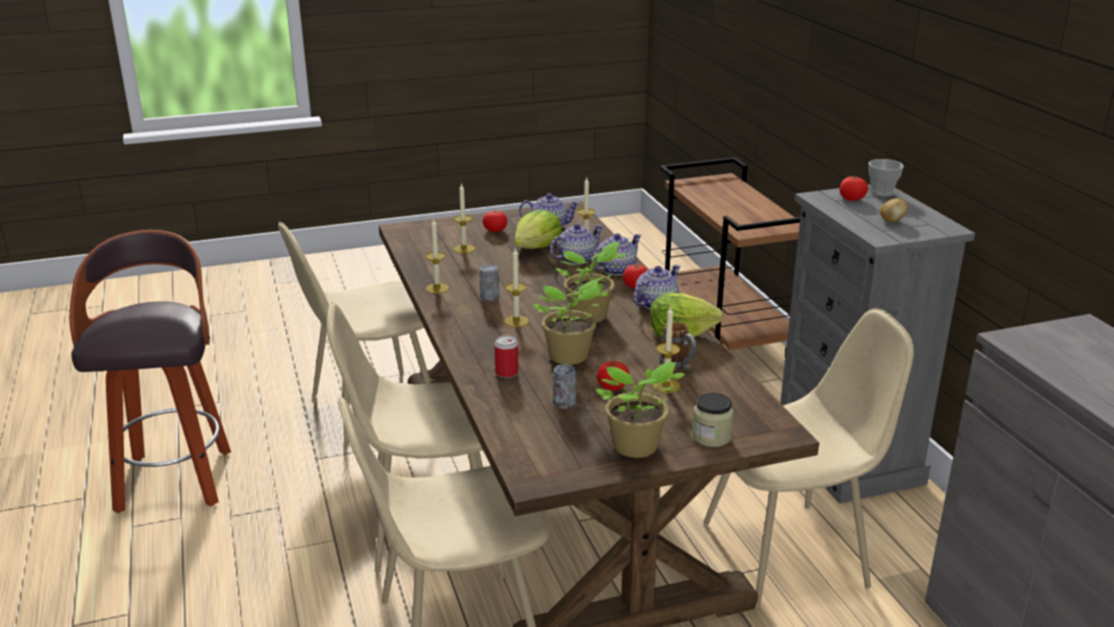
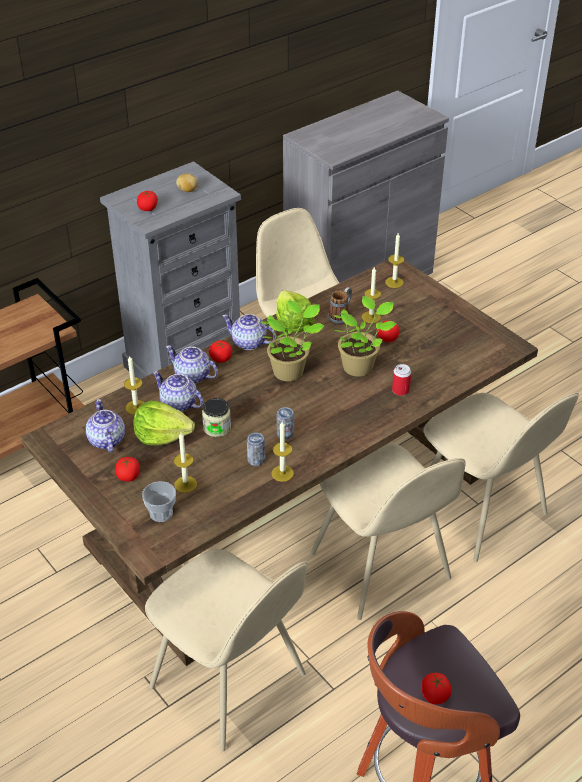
camera: 110 degrees left, 15 degrees up
candle [504,249,529,327] -> candle moved to [385,233,404,288]
can [553,364,576,409] -> can moved to [247,433,265,466]
potted plant [595,362,685,458] -> none
jar [692,393,733,447] -> jar moved to [202,398,231,437]
cup [869,159,903,197] -> cup moved to [142,481,176,522]
none -> tomato [421,673,452,704]

